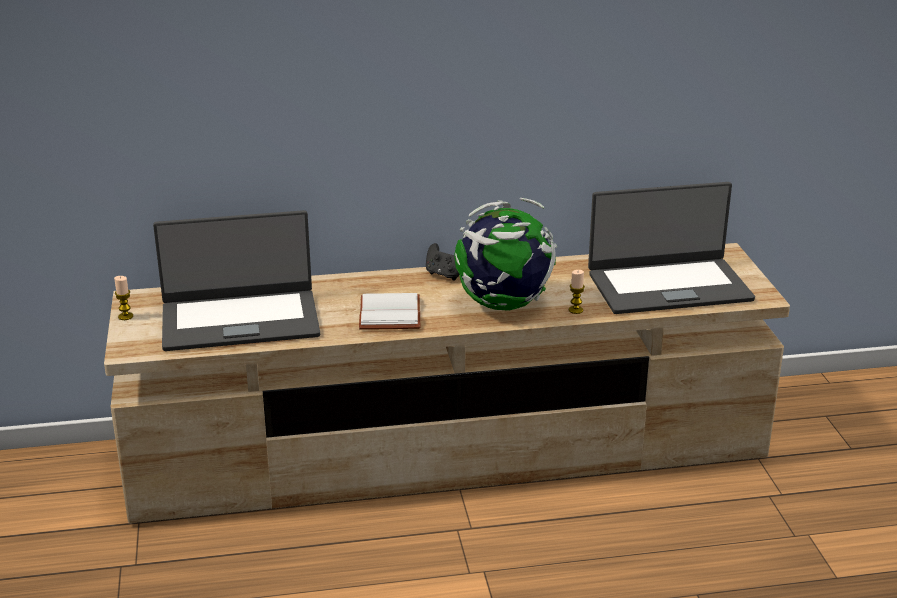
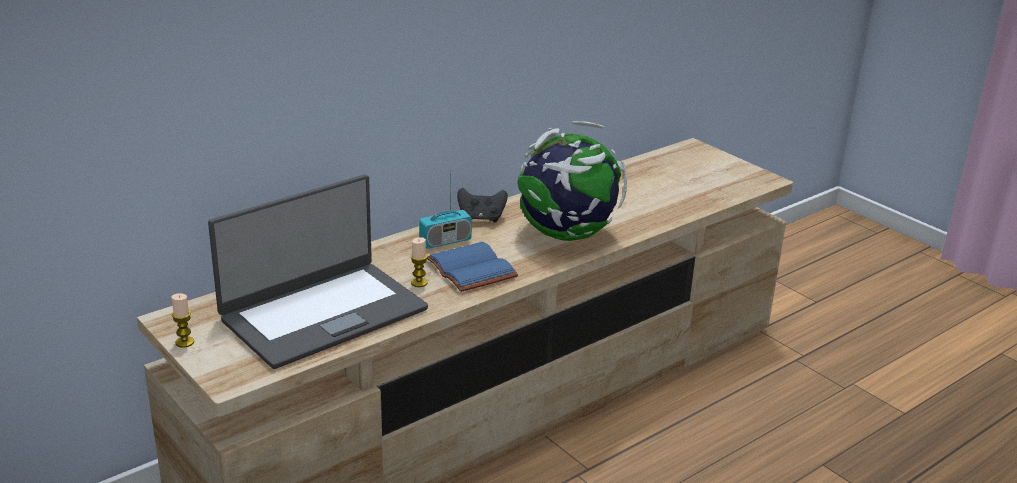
camera: 30 degrees left, 0 degrees up
white book [359,293,420,329] -> blue book [427,242,518,292]
candle [569,270,585,314] -> candle moved to [410,237,428,287]
laptop [588,182,755,314] -> none
none -> radio [419,181,472,249]

